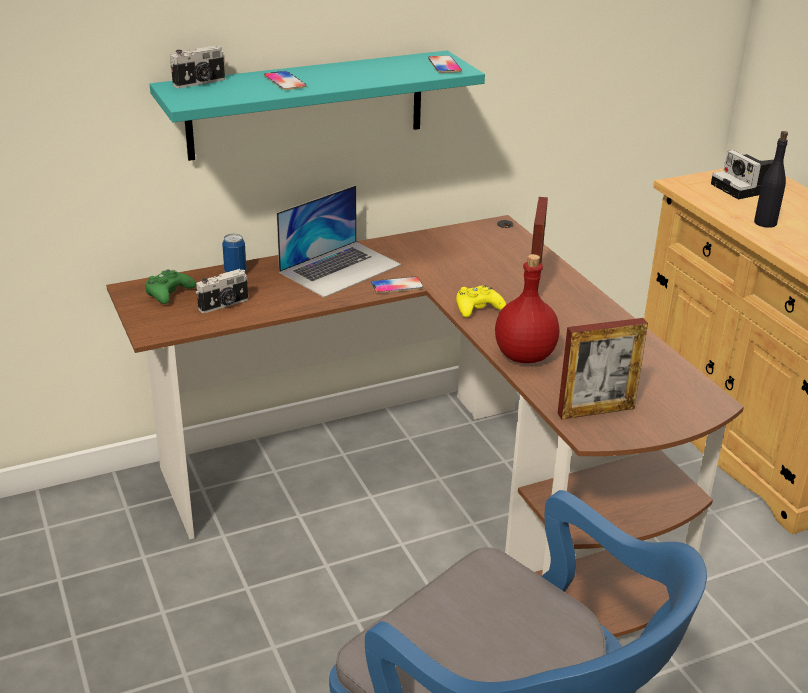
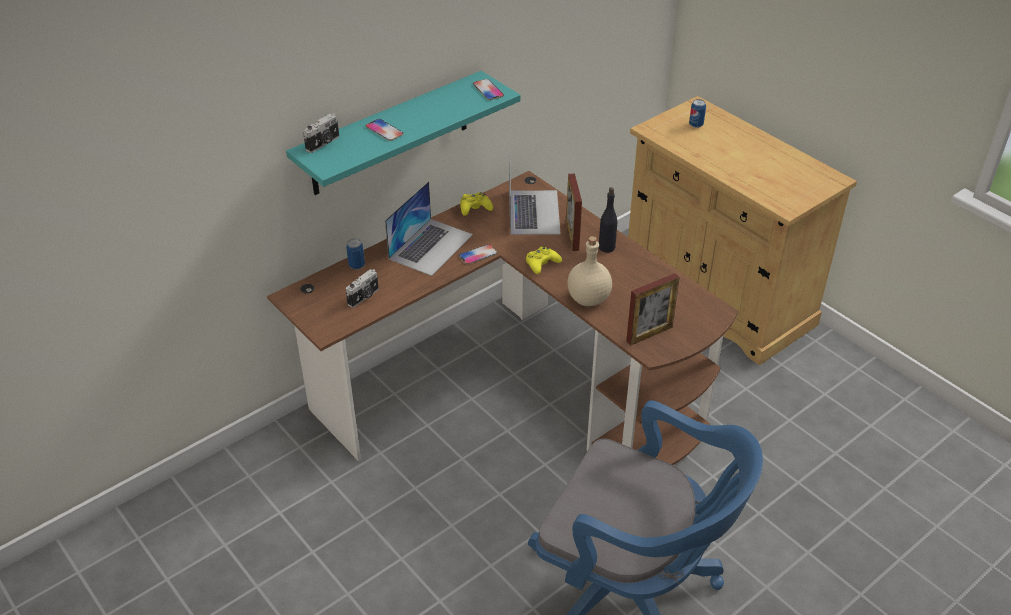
camera: 15 degrees left, 10 degrees up
green game controller [145,270,196,304] -> none
red bottle [495,254,559,363] -> beige bottle [567,236,612,306]
camera [711,150,773,199] -> can [689,99,706,128]
black bottle [754,131,788,228] -> black bottle moved to [599,187,617,253]
none -> yellow game controller [460,192,493,216]
none -> laptop [509,153,561,235]

